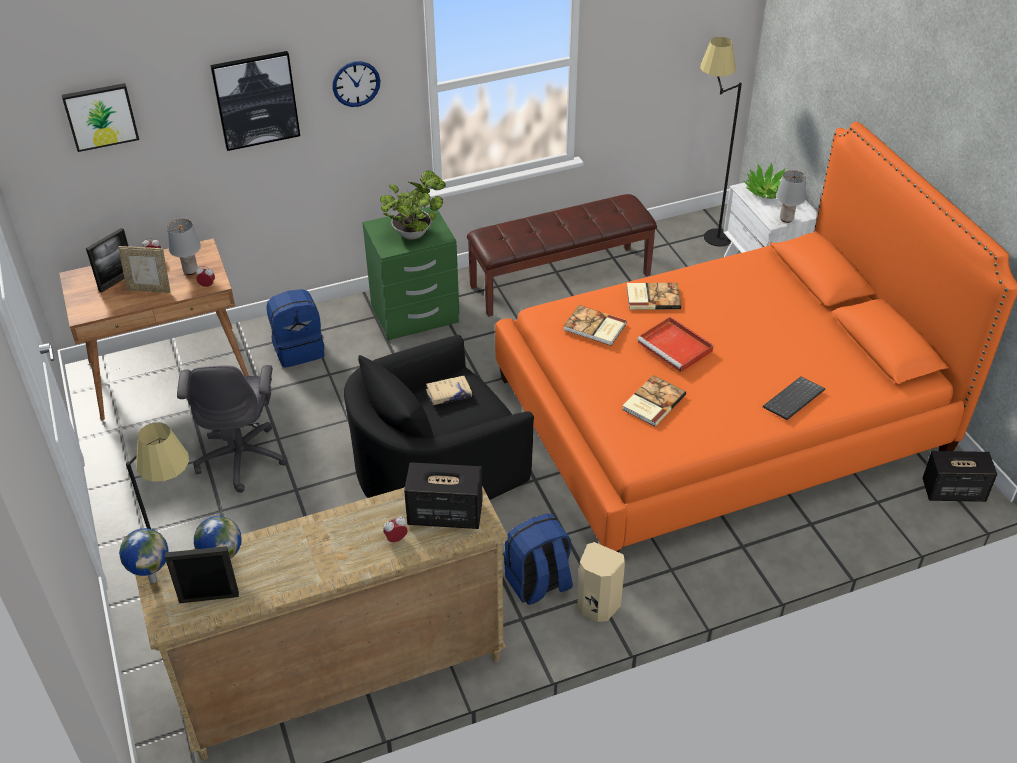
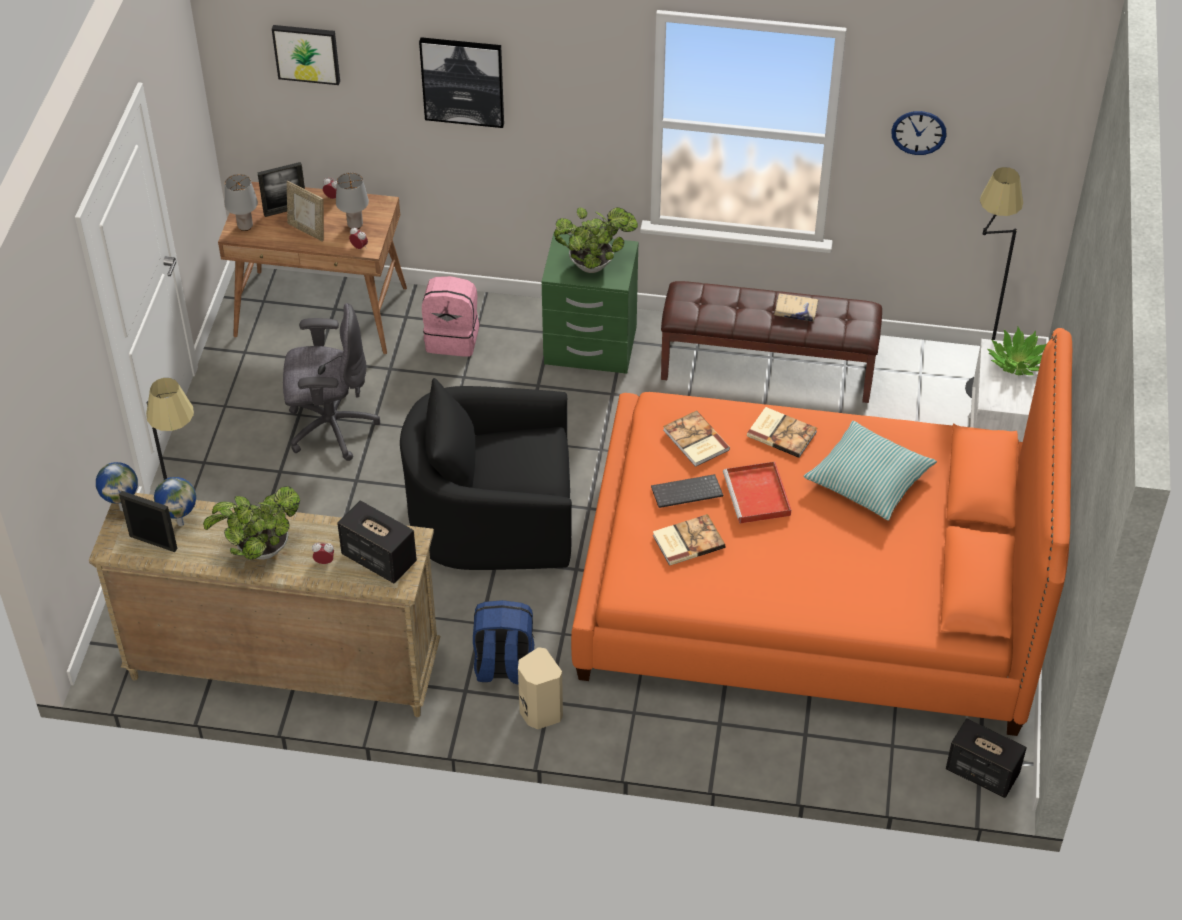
camera: 30 degrees right, 5 degrees up
grey office chair [177,365,287,493] -> grey office chair turned 120 degrees counterclockwise [283,303,380,461]
blue backpack [266,289,325,368] -> pink backpack [422,276,479,357]
wall clock [332,61,380,107] -> wall clock moved to [891,111,946,155]
beige book [426,376,472,405] -> beige book moved to [774,293,819,322]
keyboard [763,376,825,420] -> keyboard moved to [651,474,723,508]
grey table lamp [776,170,806,223] -> grey table lamp moved to [225,174,258,231]
none -> potted plant [203,486,300,560]
none -> pillow [804,421,937,521]

